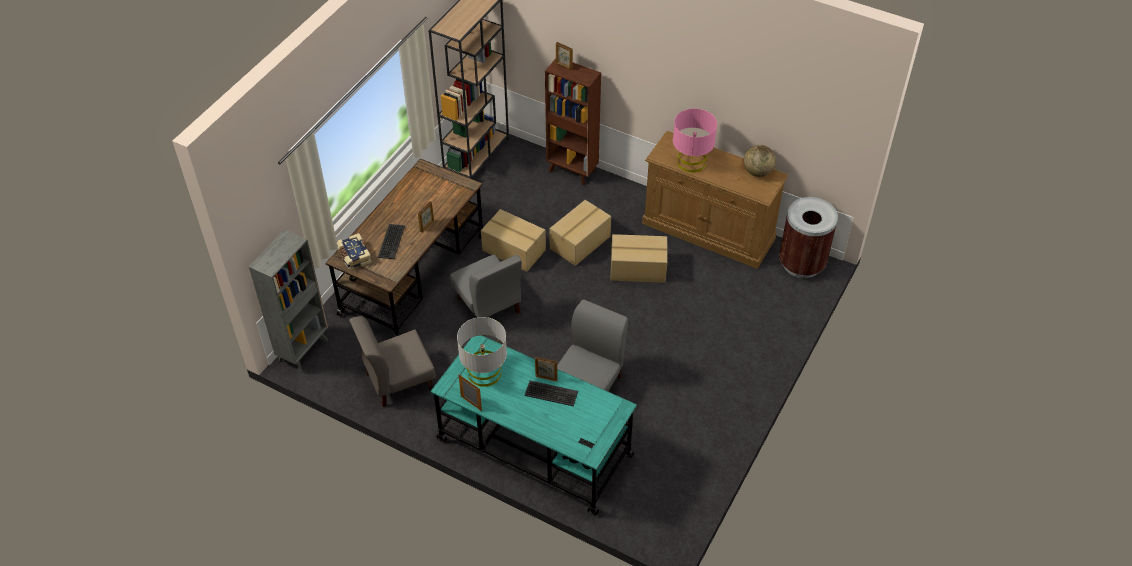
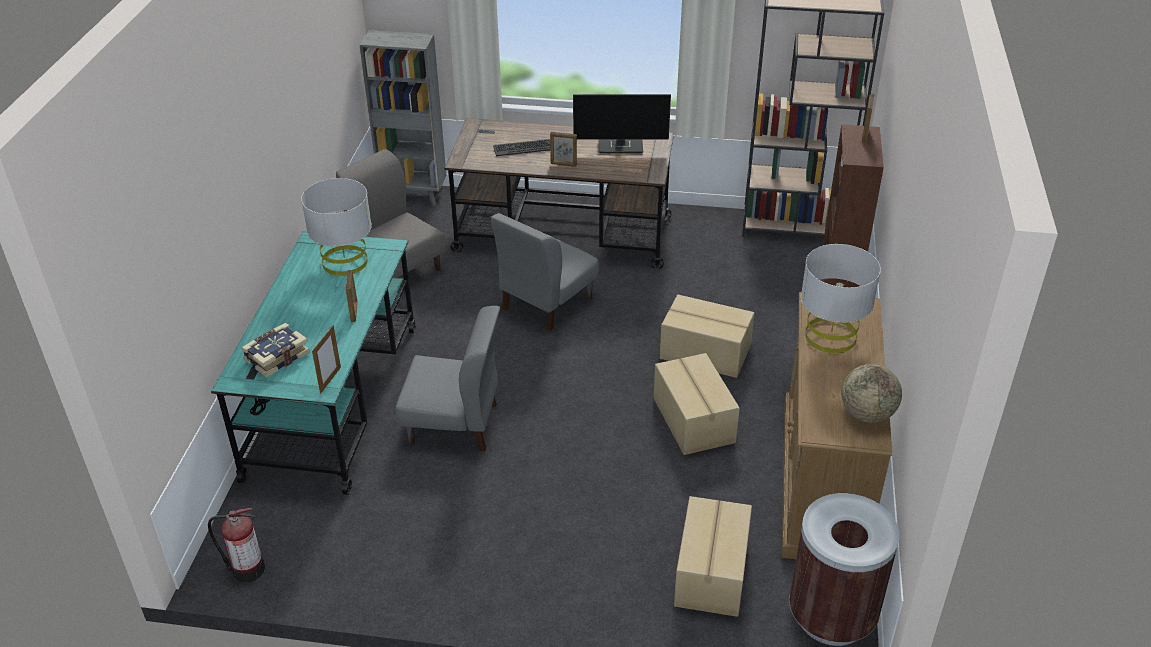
camera: 70 degrees right, 10 degrees down
book [337,233,372,270] -> book moved to [241,323,310,378]
picture frame [458,374,482,411] -> picture frame moved to [312,325,341,394]
cardboard box [481,209,546,272] -> cardboard box moved to [674,496,752,617]
keyboard [524,381,578,406] -> none
pink table lamp [673,109,717,172] -> grey table lamp [801,244,881,353]
none -> fire extinguisher [208,508,265,582]
none -> monitor [573,94,671,153]

